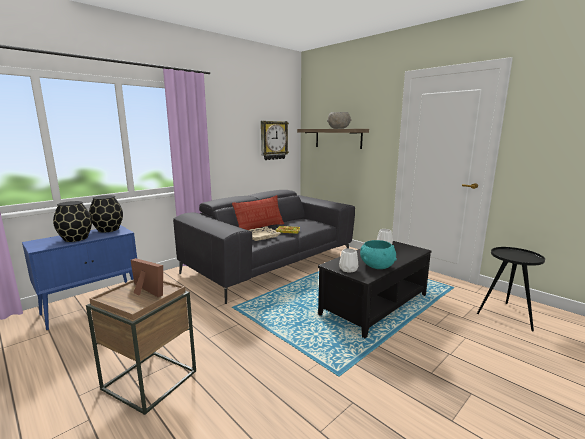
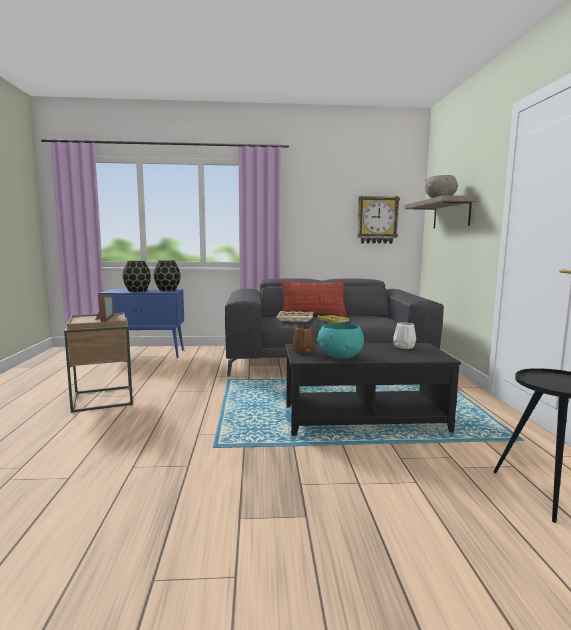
camera: 40 degrees right, 5 degrees down
white vase [339,248,358,273] -> brown vase [292,326,316,354]

